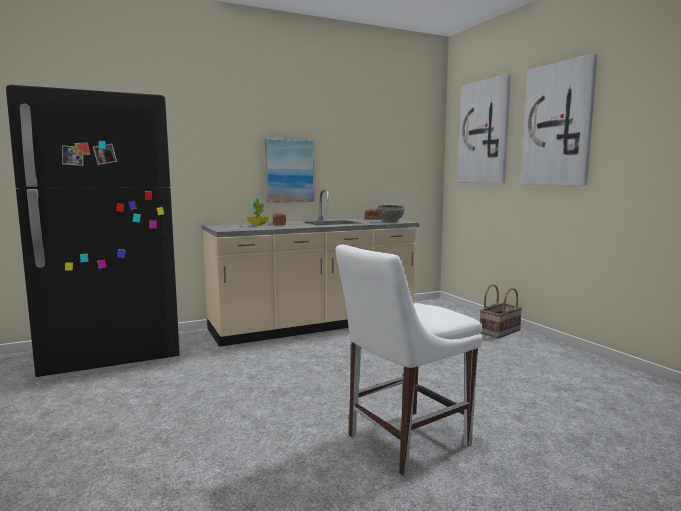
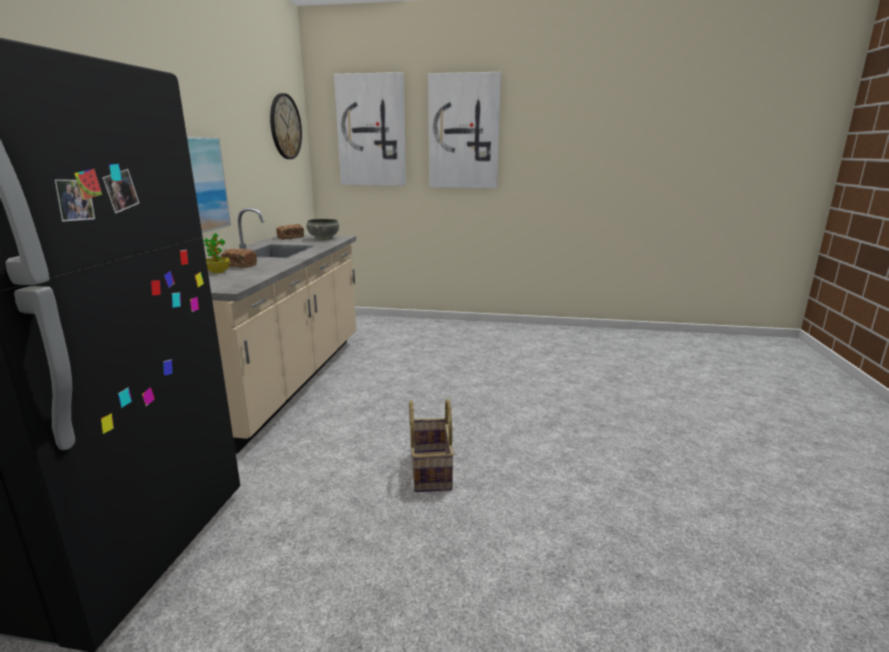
camera: 55 degrees left, 10 degrees up
white chair [335,244,482,476] -> none
basket [480,284,522,338] -> basket moved to [409,399,454,492]
none -> wall clock [270,93,302,159]

